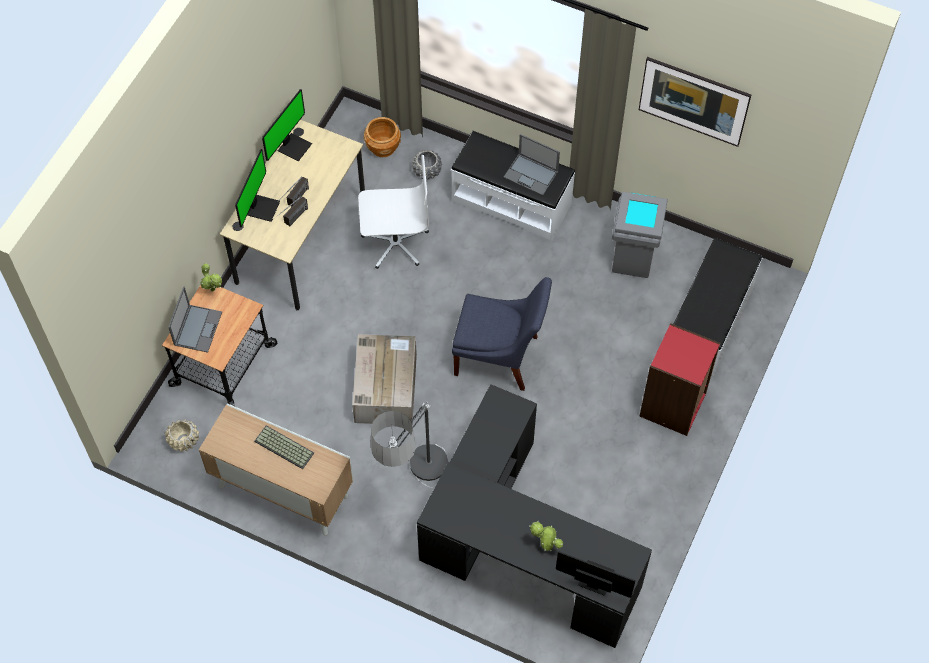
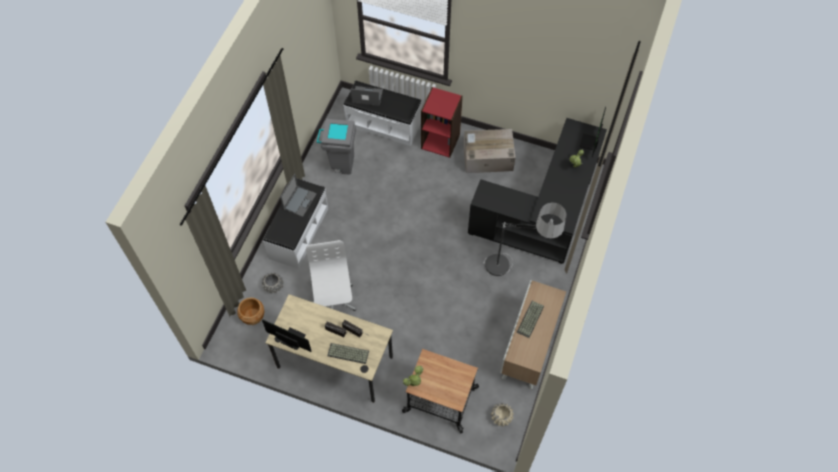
camera: 95 degrees left, 0 degrees up
laptop [168,287,222,353] -> laptop moved to [351,86,383,106]
monitor [235,149,280,227] -> keyboard [327,343,369,364]
cardboard box [352,334,417,424] -> cardboard box moved to [463,129,516,173]
blue chair [452,277,552,391] -> none
picture [639,57,751,147] -> none

